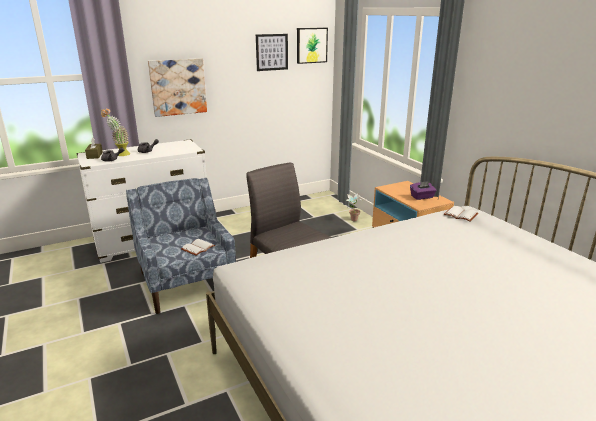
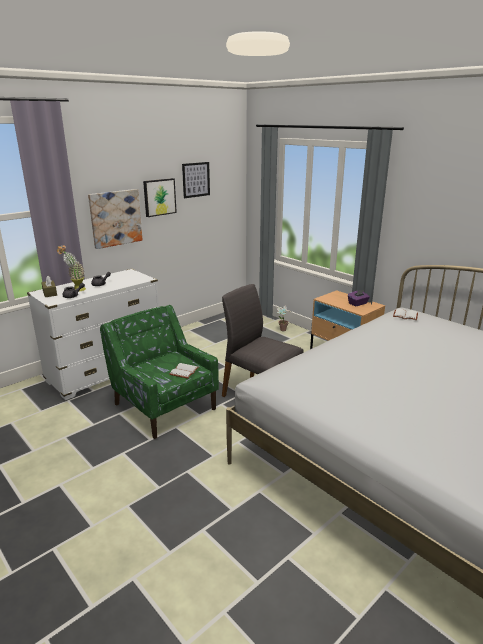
camera: 15 degrees left, 0 degrees up
blue armchair [126,178,236,314] -> green armchair [100,305,219,439]
picture [297,28,328,64] -> picture moved to [143,178,177,217]

